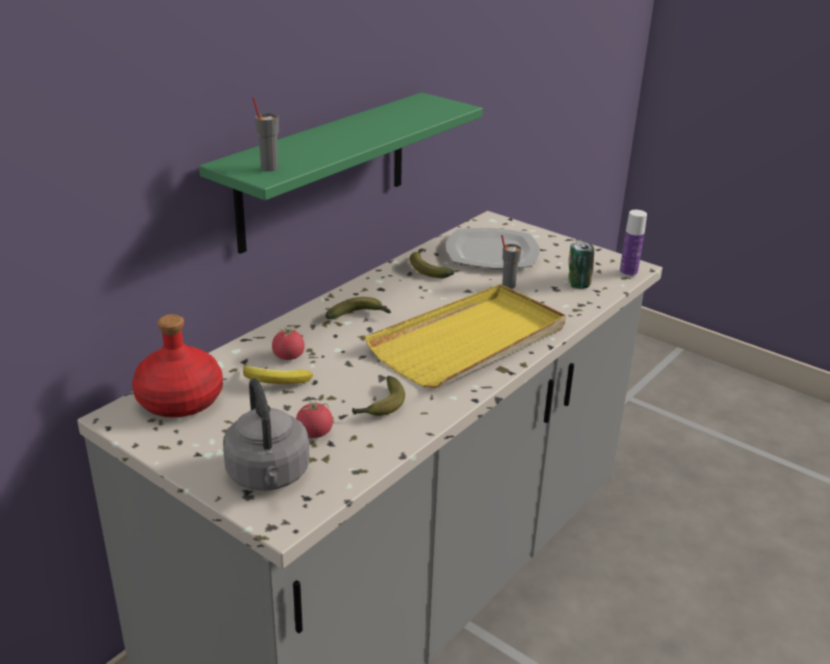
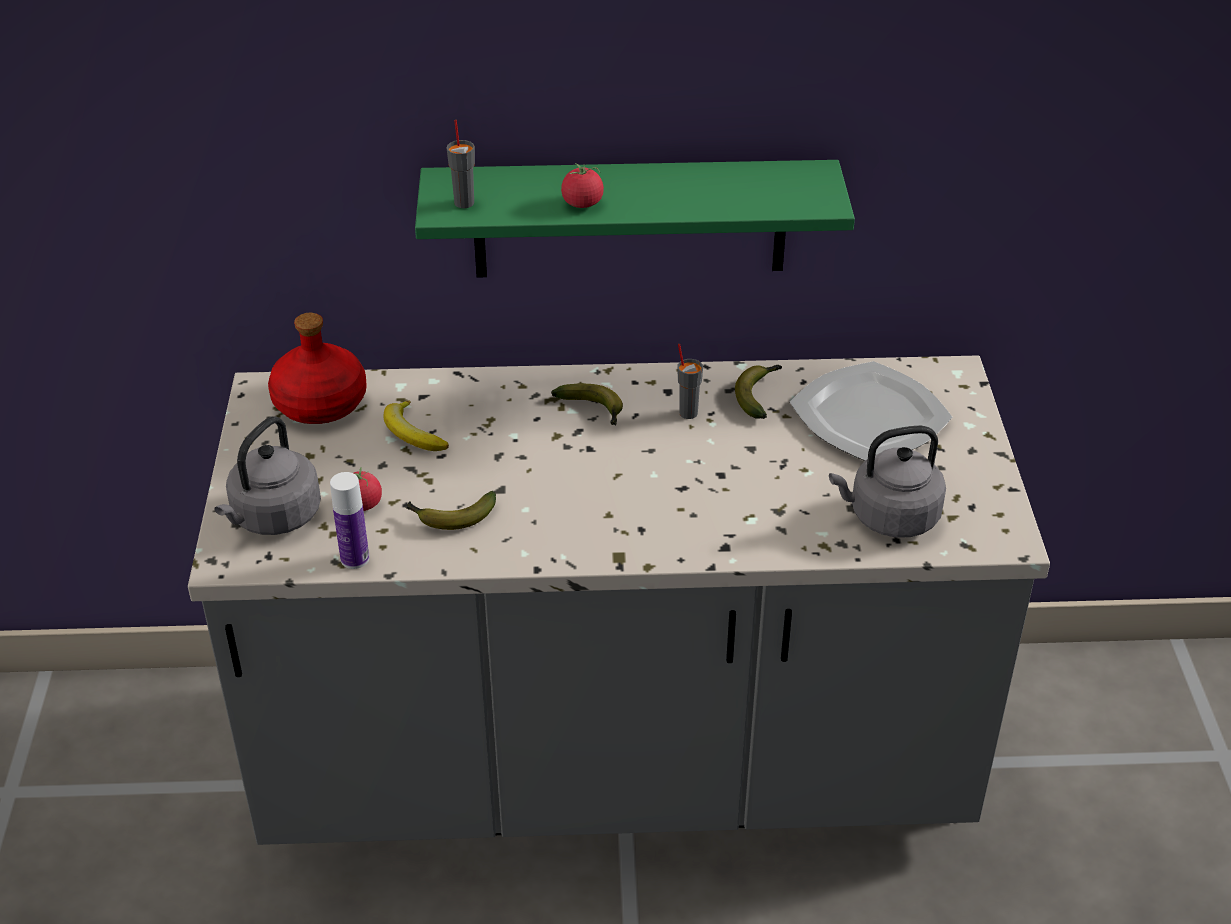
camera: 50 degrees right, 10 degrees up
tomato [272,325,305,360] -> tomato moved to [561,163,604,208]
yellow tray [365,284,566,388] -> none
grey cup [501,235,522,289] -> grey cup moved to [677,344,703,419]
can [568,241,594,289] -> grey kettle [829,426,946,538]
bottle [619,210,647,277] -> bottle moved to [330,472,369,569]

